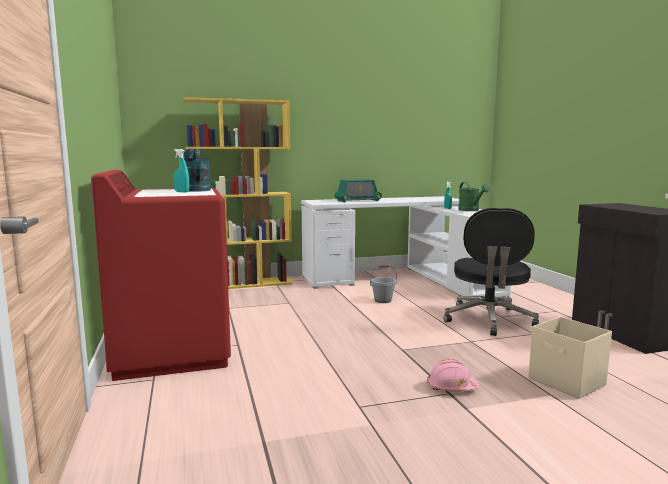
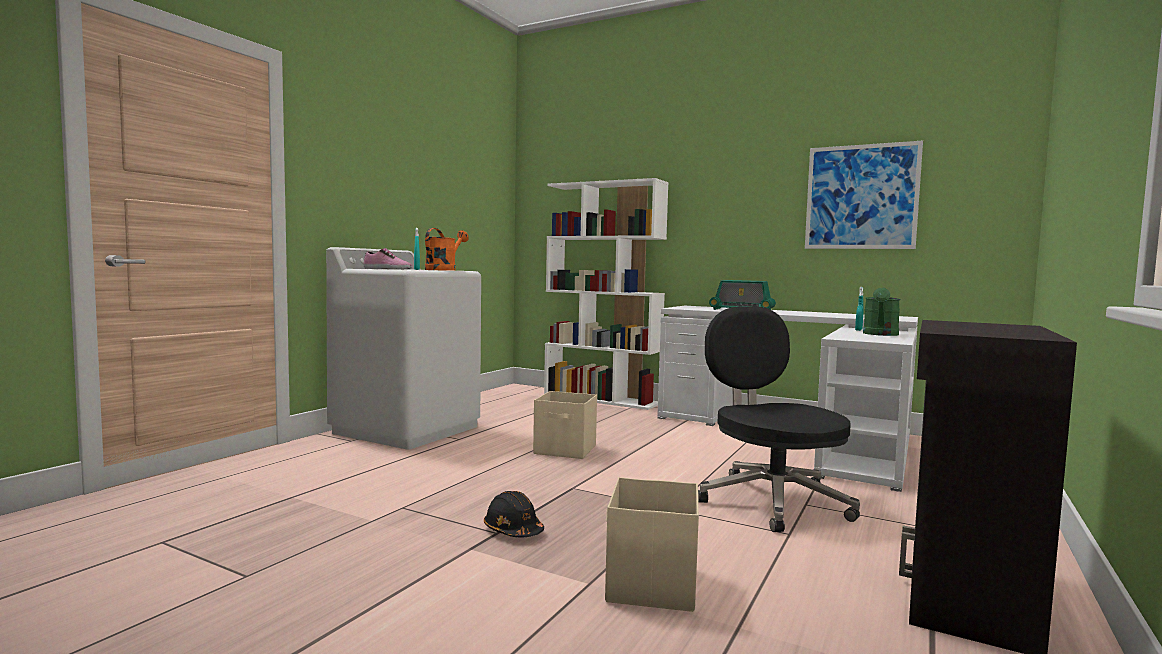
camera: 45 degrees right, 5 degrees down
red washing machine [91,170,231,381] -> white washing machine [326,247,481,450]
yellow bookcase [183,97,292,289] -> white bookcase [544,178,669,410]
turquoise watering can [184,149,211,192] -> orange watering can [425,228,469,271]
grey bucket [370,265,397,303] -> none
pink hard hat [427,359,479,391] -> black hard hat [484,491,544,538]
black office chair [444,208,539,336] -> black office chair turned 105 degrees clockwise [698,306,860,532]
none -> shoe [363,248,412,270]
none -> beige storage box [533,391,597,459]
none -> picture [805,141,923,249]

